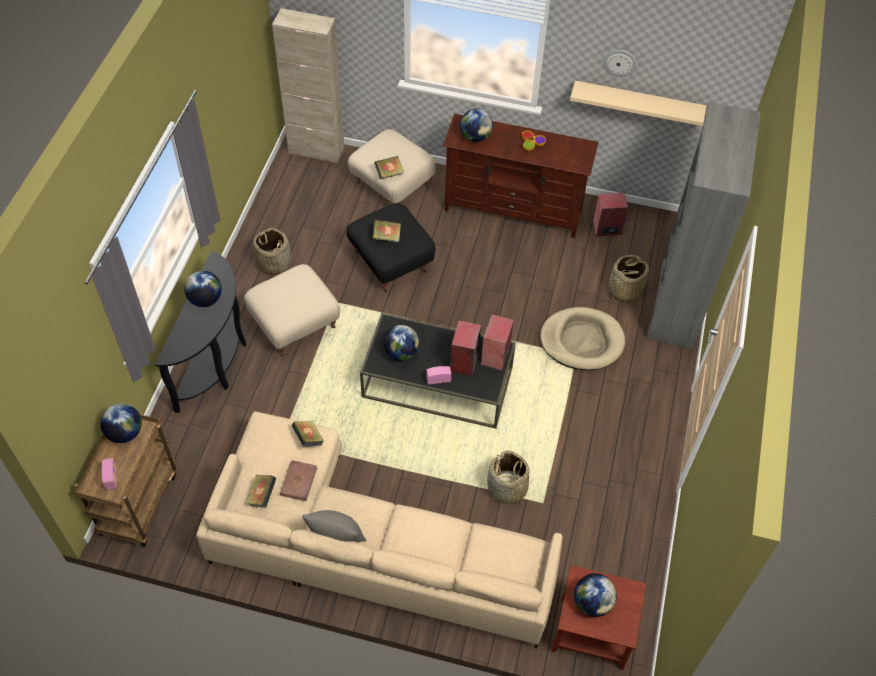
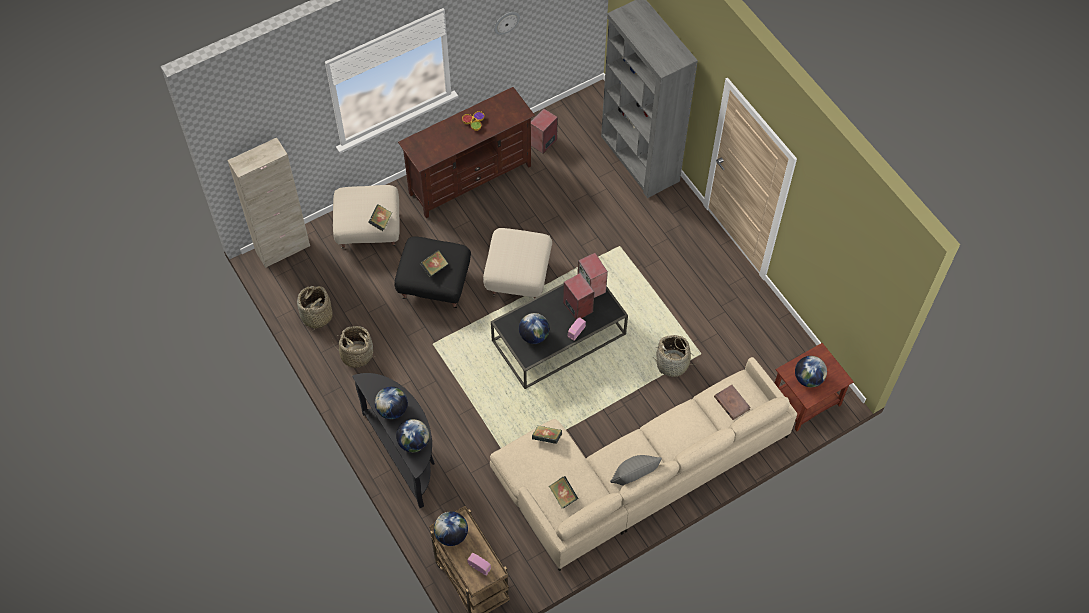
camera: 45 degrees left, 5 degrees up
beige ottoman [244,264,340,356] -> beige ottoman moved to [483,228,552,298]
brown book [280,460,318,501] -> brown book moved to [714,385,751,420]
globe [460,109,493,142] -> globe moved to [396,419,429,452]
beige dog bed [540,307,625,370] -> none
beige shelf [570,81,707,126] -> none
basket [607,255,649,302] -> basket moved to [297,286,333,331]

